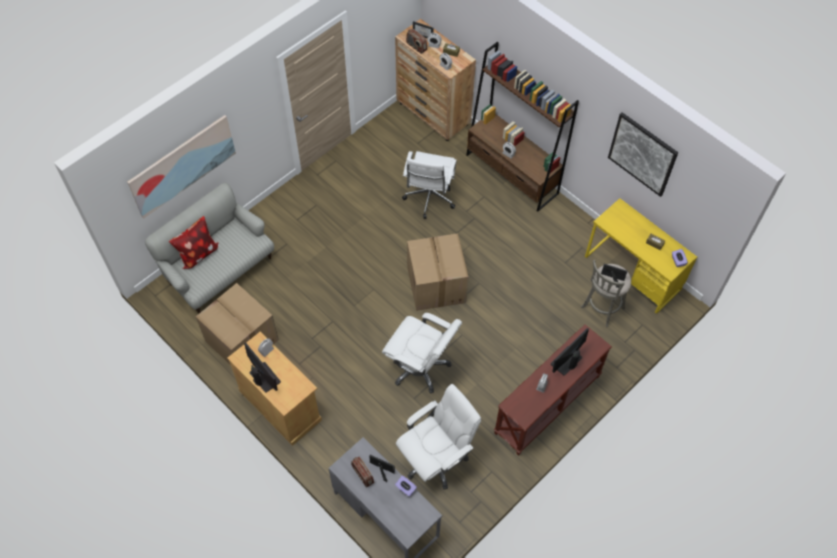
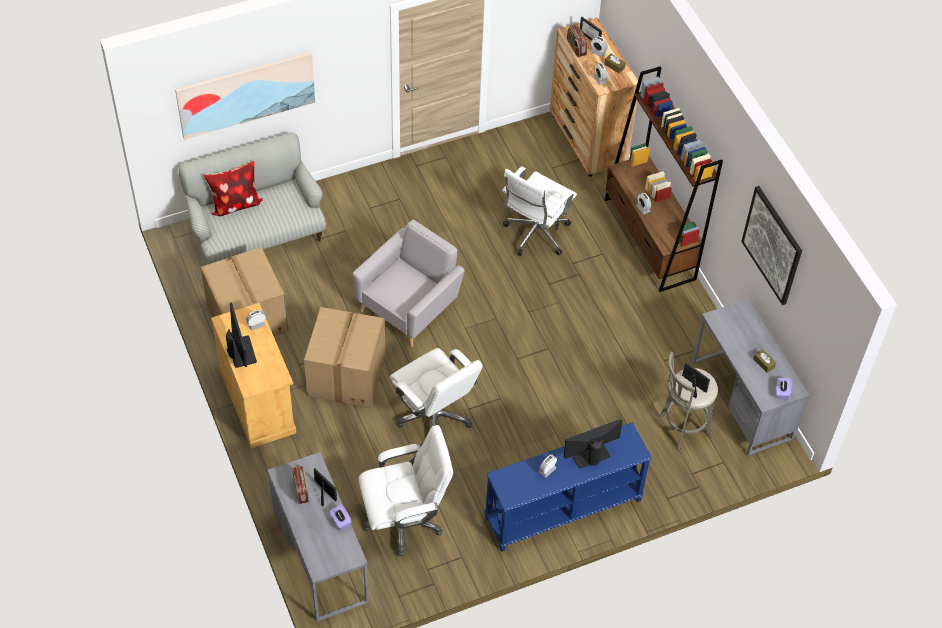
camera: 20 degrees right, 5 degrees down
cardboard box [407,233,469,311] -> cardboard box moved to [304,307,386,408]
brown console table [494,324,612,456] -> blue console table [484,422,652,552]
yellow desk [585,198,697,314] -> grey desk [692,299,809,456]
none -> grey armchair [353,220,465,347]

